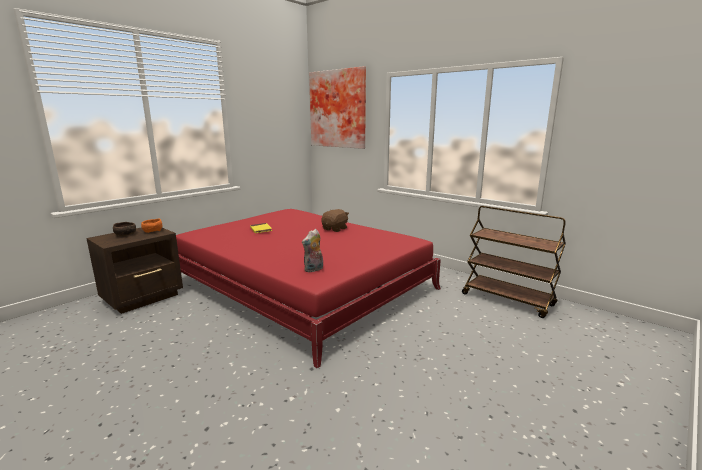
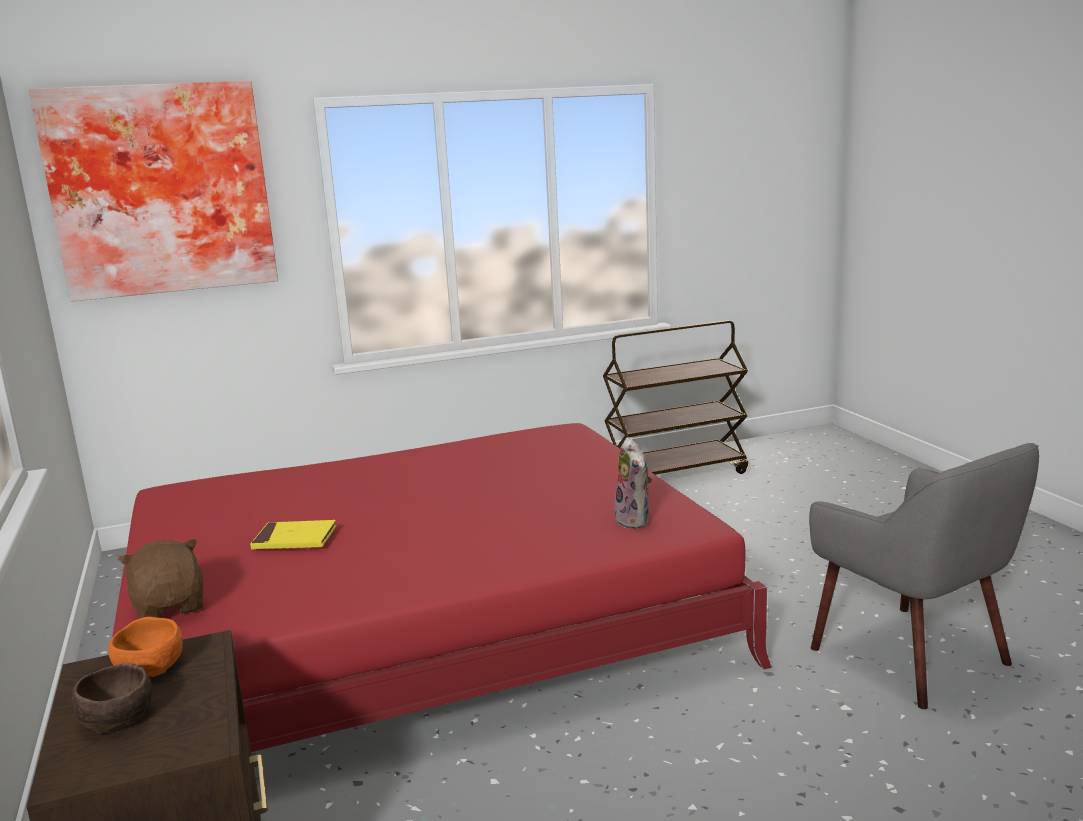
camera: 60 degrees left, 0 degrees up
brown plush toy [321,209,349,232] -> brown plush toy moved to [118,539,203,619]
none -> grey armchair [809,443,1039,709]

